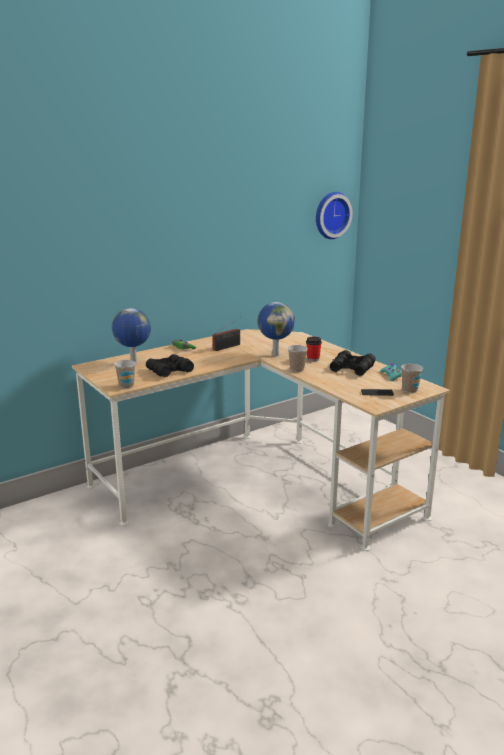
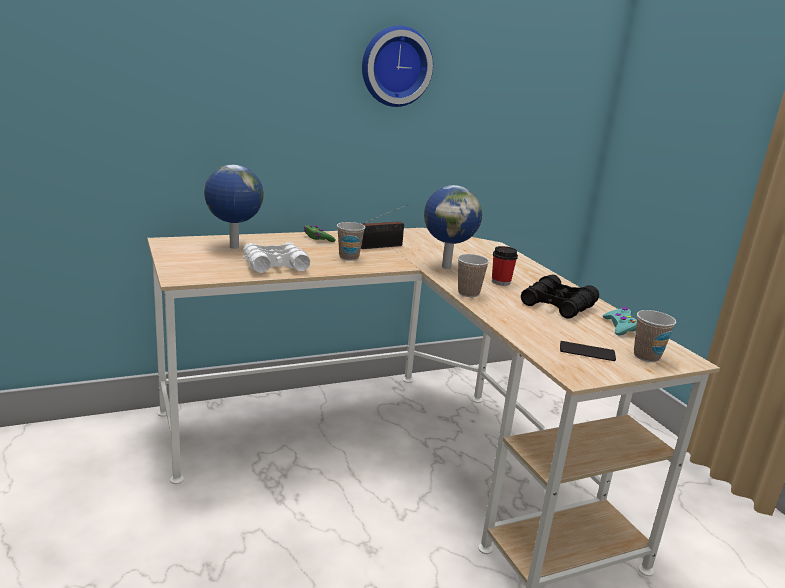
camera: 10 degrees right, 0 degrees up
cup [114,360,136,389] -> cup moved to [337,222,365,261]
black binoculars [146,354,194,377] -> white binoculars [243,242,310,273]
wall clock [316,192,353,239] -> wall clock moved to [362,25,433,107]

